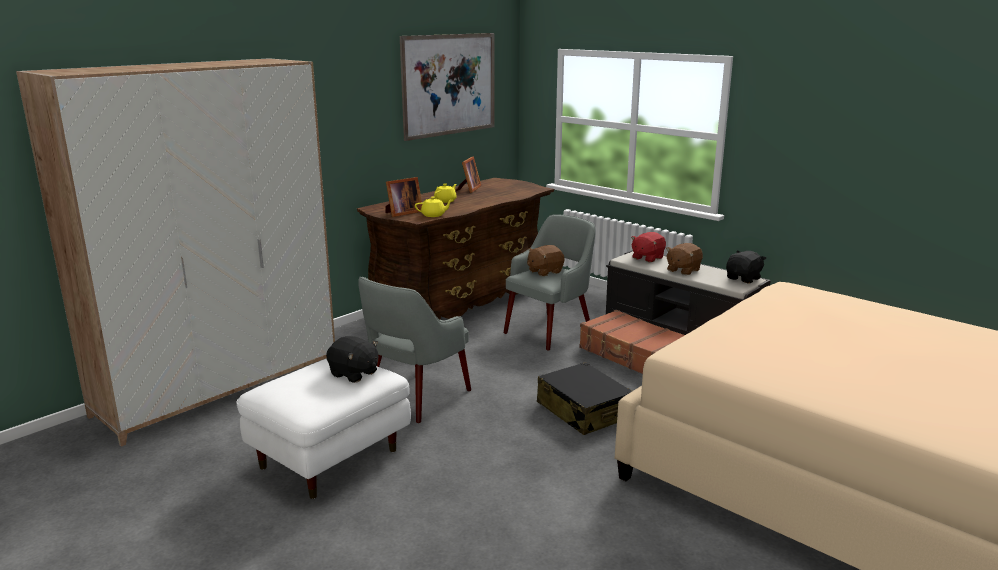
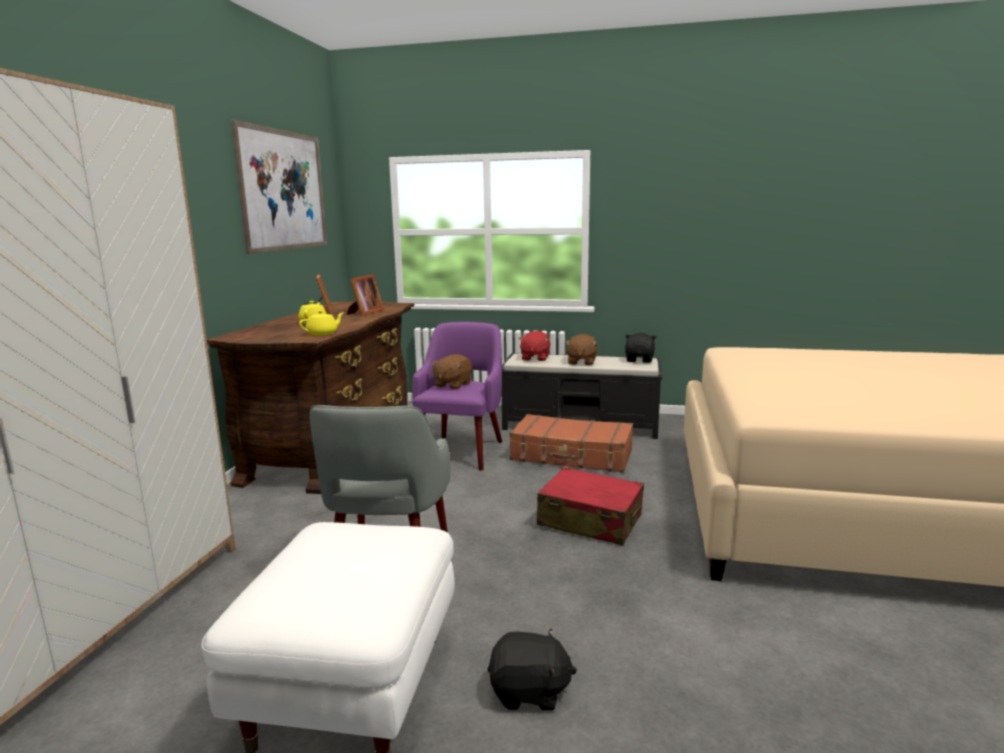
camera: 30 degrees left, 5 degrees down
black plush toy [326,336,378,383] -> black plush toy moved to [487,628,577,711]
picture frame [385,177,422,217] -> picture frame moved to [347,275,384,316]
grey armchair [504,214,596,351] -> purple armchair [412,322,502,471]
black suitcase [537,362,632,435] -> red suitcase [537,467,644,546]

